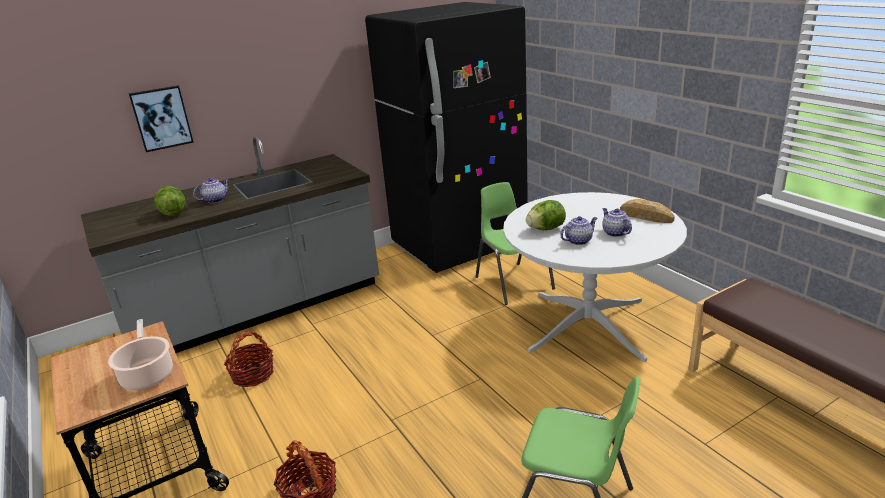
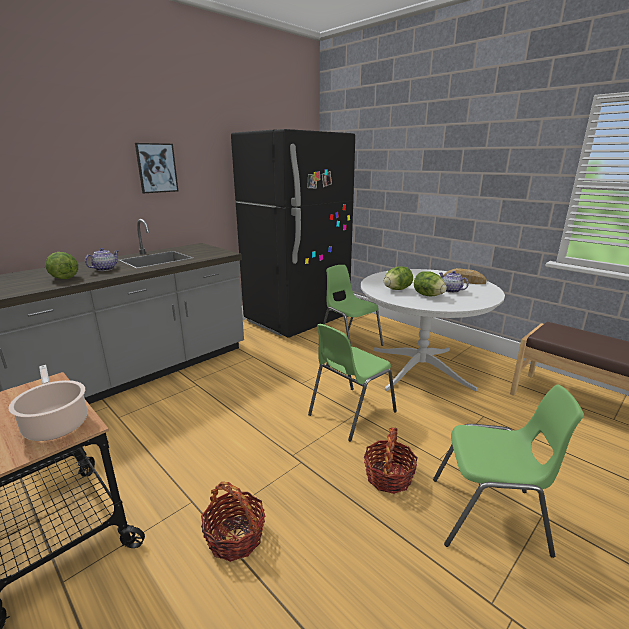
camera: 15 degrees left, 5 degrees down
picture [129,85,194,152] -> picture moved to [135,143,178,193]
basket [224,331,274,387] -> basket moved to [364,428,417,494]
teapot [560,216,597,245] -> lettuce [414,271,447,296]
none -> green chair [308,324,397,441]

